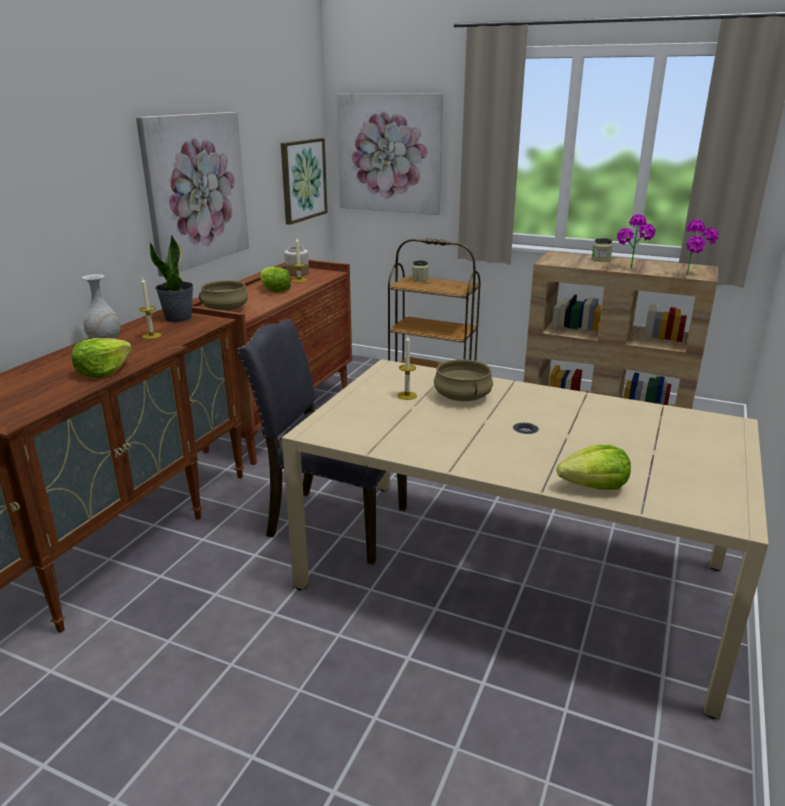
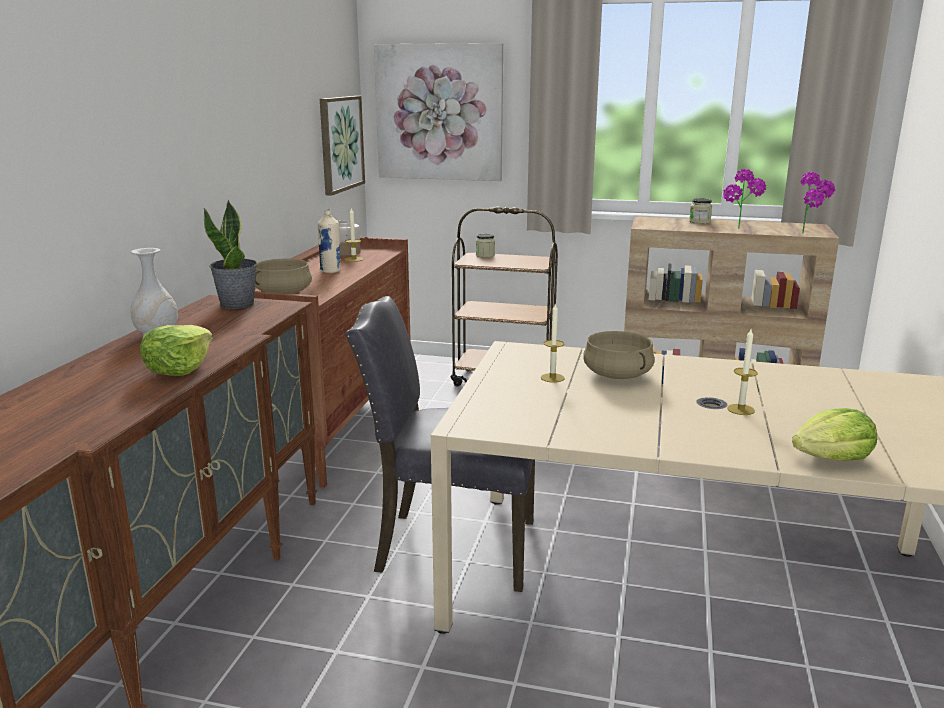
camera: 10 degrees left, 5 degrees down
picture [136,112,249,277] -> none
candle [139,278,161,339] -> candle moved to [727,329,758,415]
lettuce [260,267,291,293] -> beige bottle [318,209,341,273]

